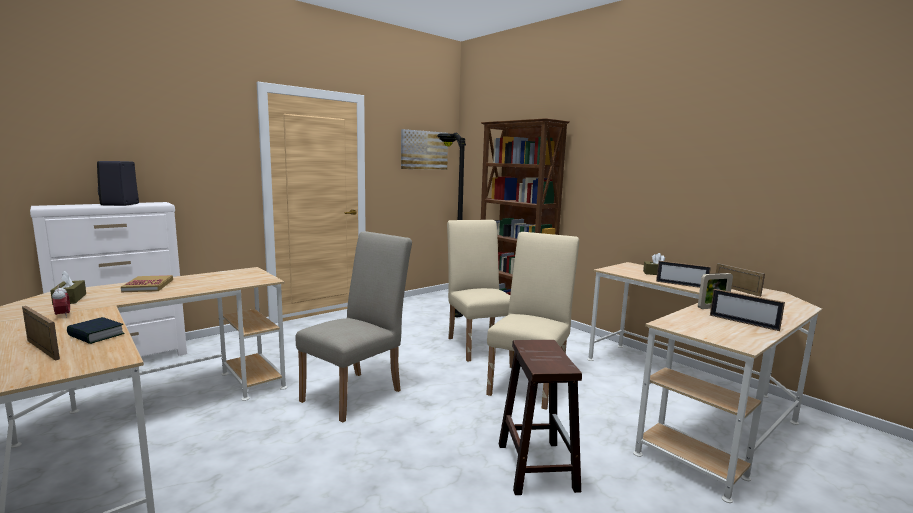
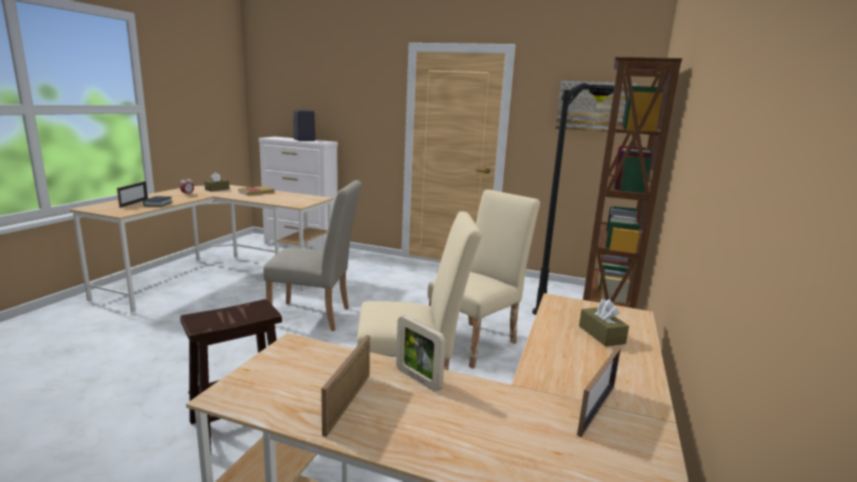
camera: 60 degrees right, 5 degrees up
picture frame [656,261,711,288] -> none

